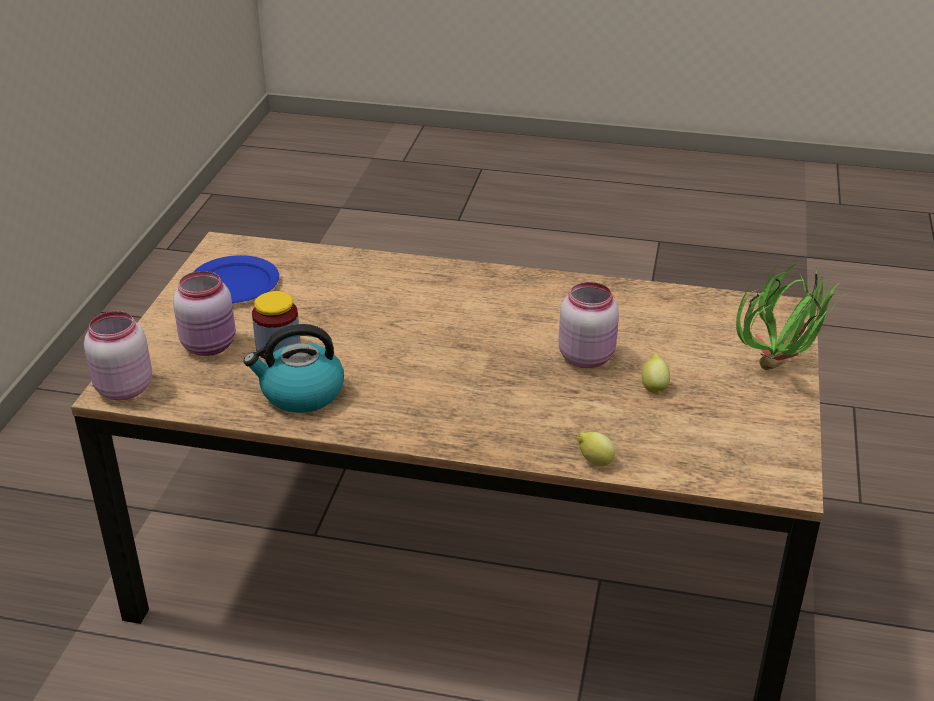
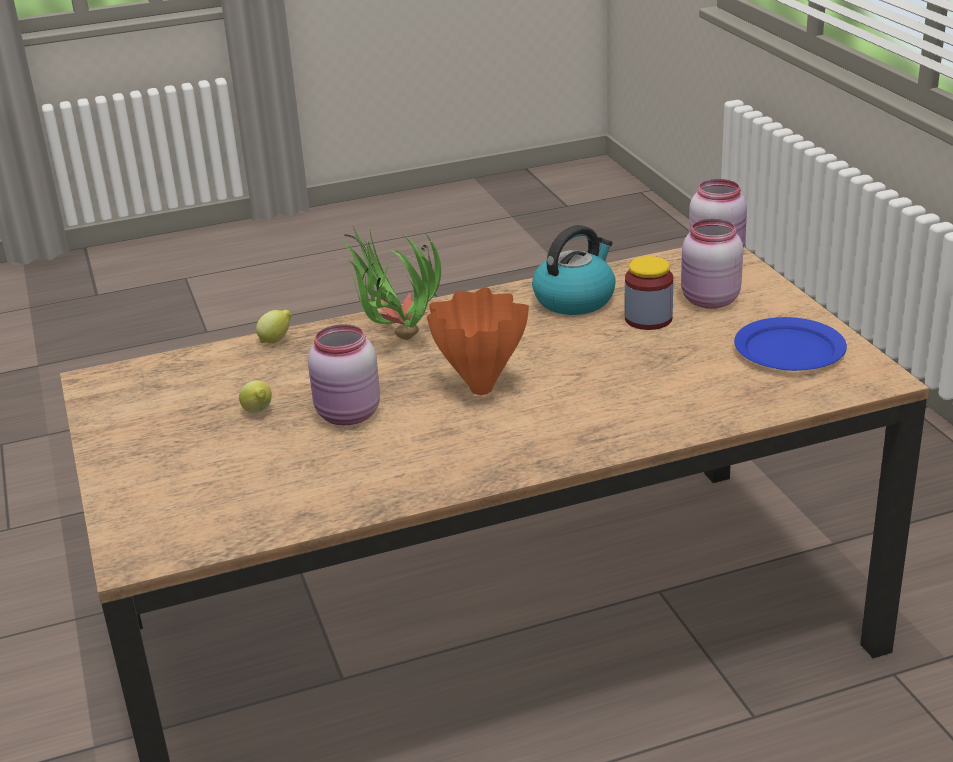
camera: 150 degrees right, 5 degrees down
potted plant [736,259,846,370] -> potted plant moved to [338,227,441,340]
none -> orange vase [427,287,529,395]

